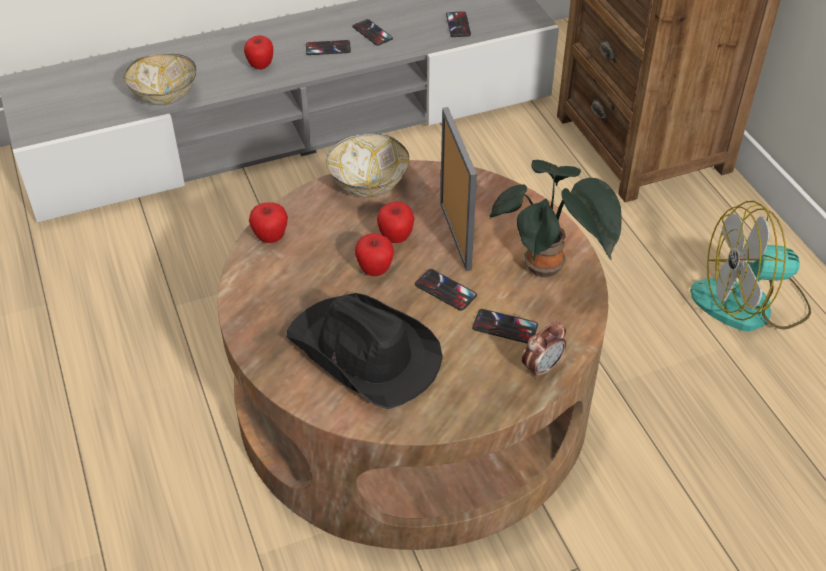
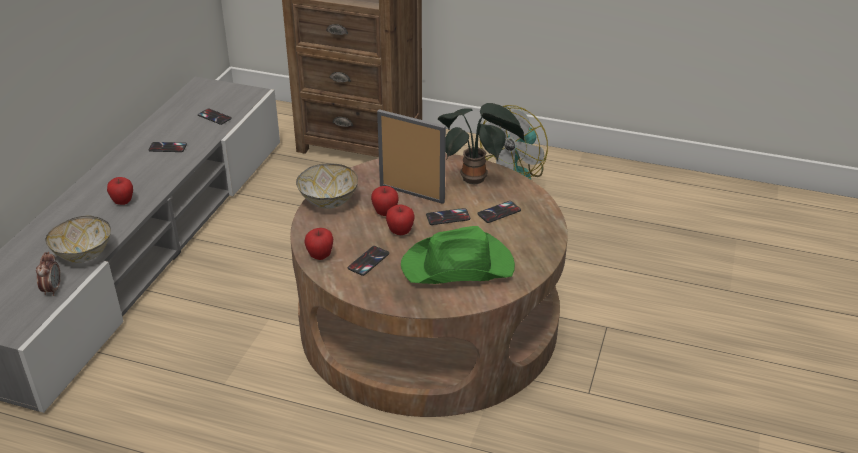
camera: 50 degrees left, 10 degrees down
black hat [286,293,443,409] -> green hat [401,226,515,284]
phone [306,40,351,55] -> phone moved to [348,246,389,276]
alarm clock [522,321,566,379] -> alarm clock moved to [36,252,61,296]

